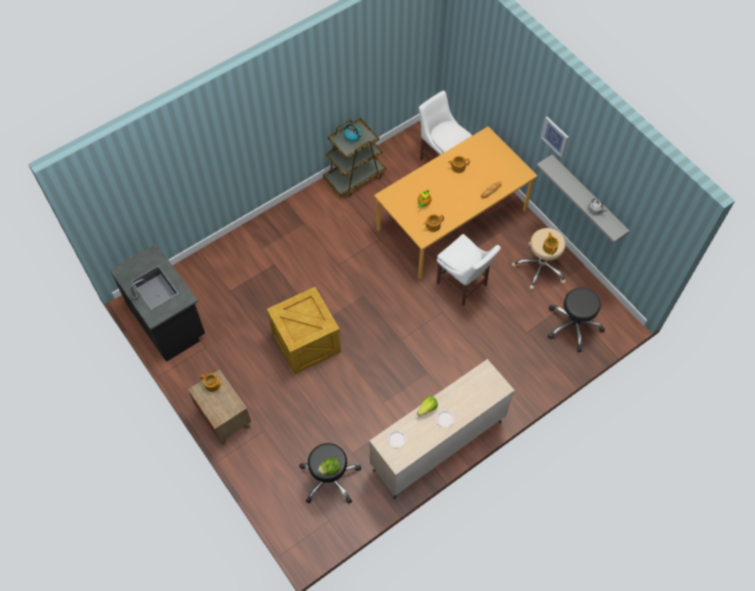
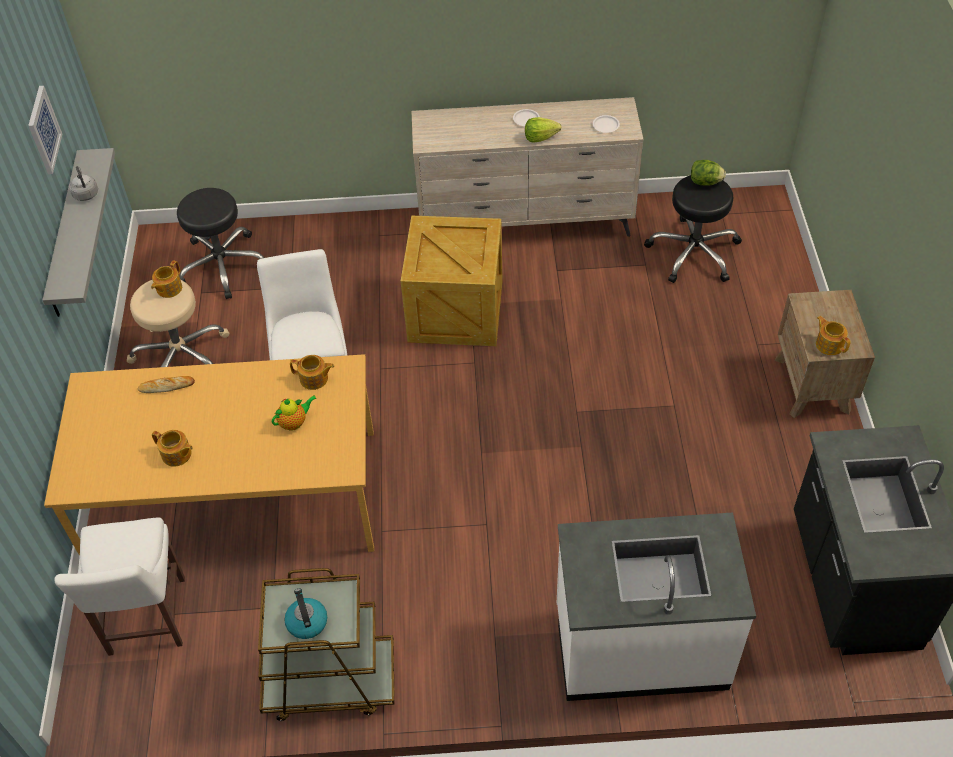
camera: 145 degrees left, 10 degrees down
crate [267,287,341,375] -> crate moved to [401,216,502,346]
picture [540,117,569,158] -> picture moved to [28,86,62,174]
none -> white counter [557,512,756,701]

